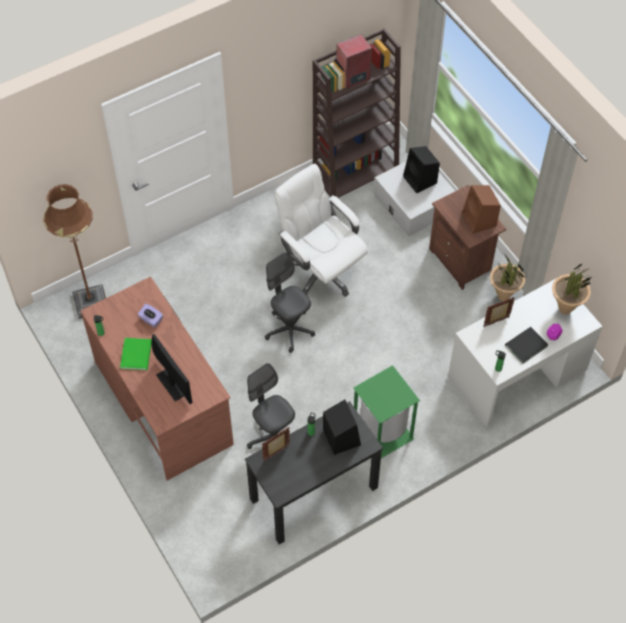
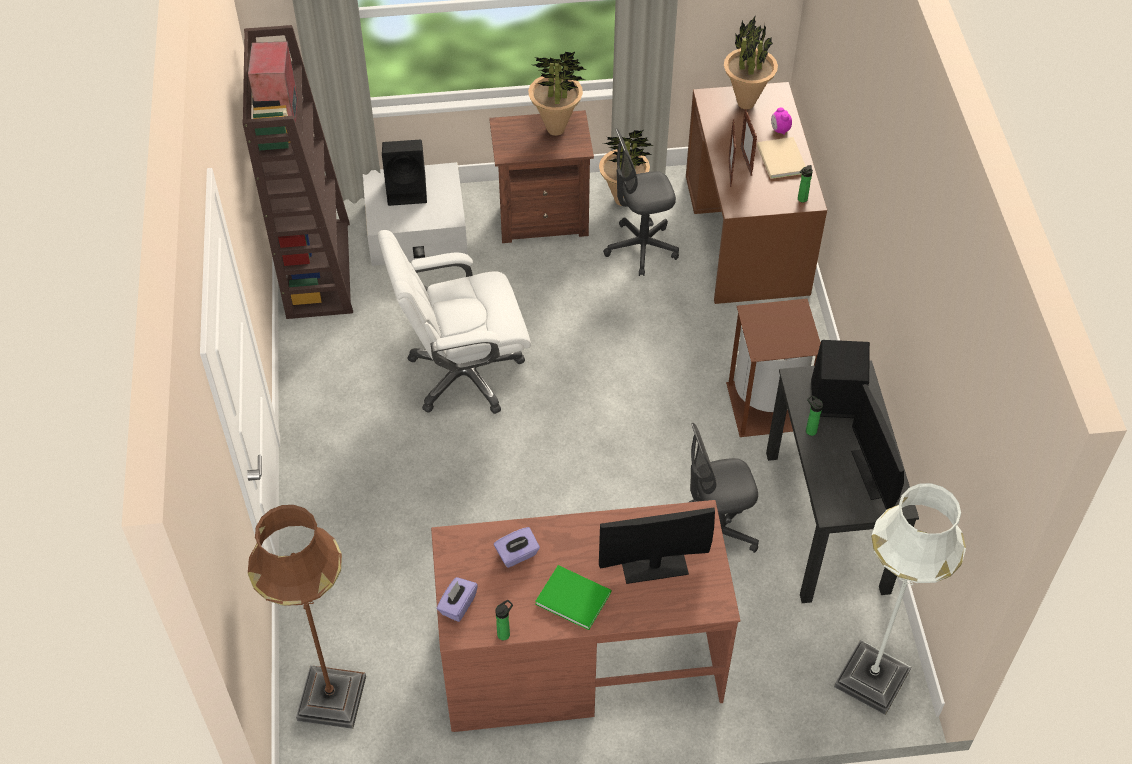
camera: 65 degrees left, 5 degrees down
picture frame [262,427,290,461] -> picture frame moved to [740,109,757,176]
grey office chair [265,252,315,353] -> grey office chair moved to [603,128,679,276]
green trash can [353,365,420,458] -> brown trash can [726,299,821,437]
white desk [448,279,603,427] -> brown desk [686,82,827,304]
brown speaker [462,185,501,234] -> potted plant [528,52,587,136]
black book [505,327,548,364] -> beige book [757,137,806,179]
none -> purple tissue box [437,577,478,622]
none -> white floor lamp [834,483,966,715]
none -> monitor [851,384,904,510]

